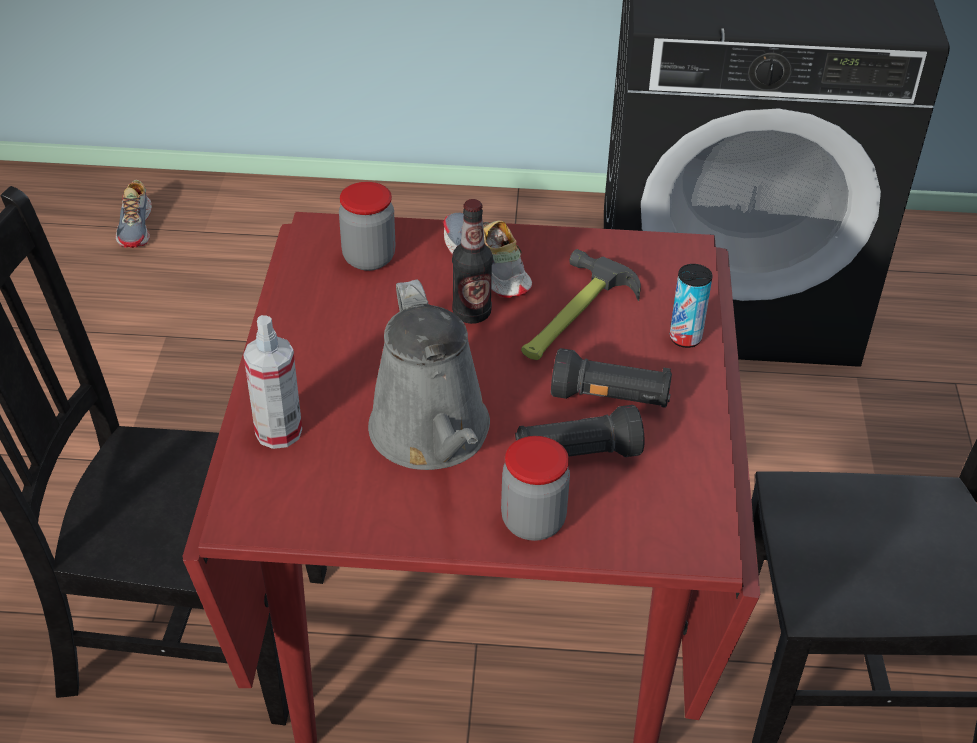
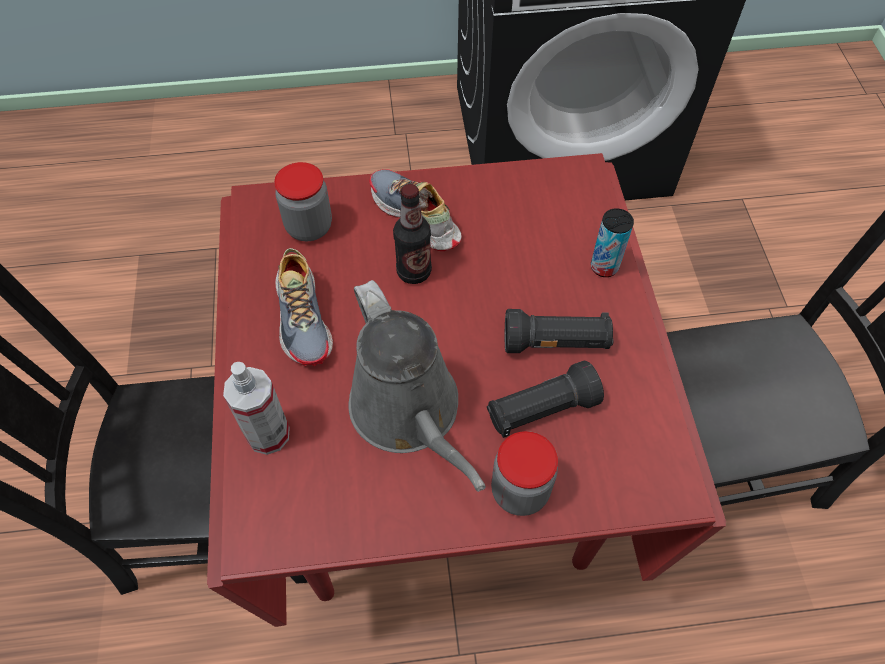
camera: 10 degrees left, 15 degrees up
shoe [115,180,152,248] -> shoe moved to [275,248,333,367]
hammer [521,249,641,360] -> none

